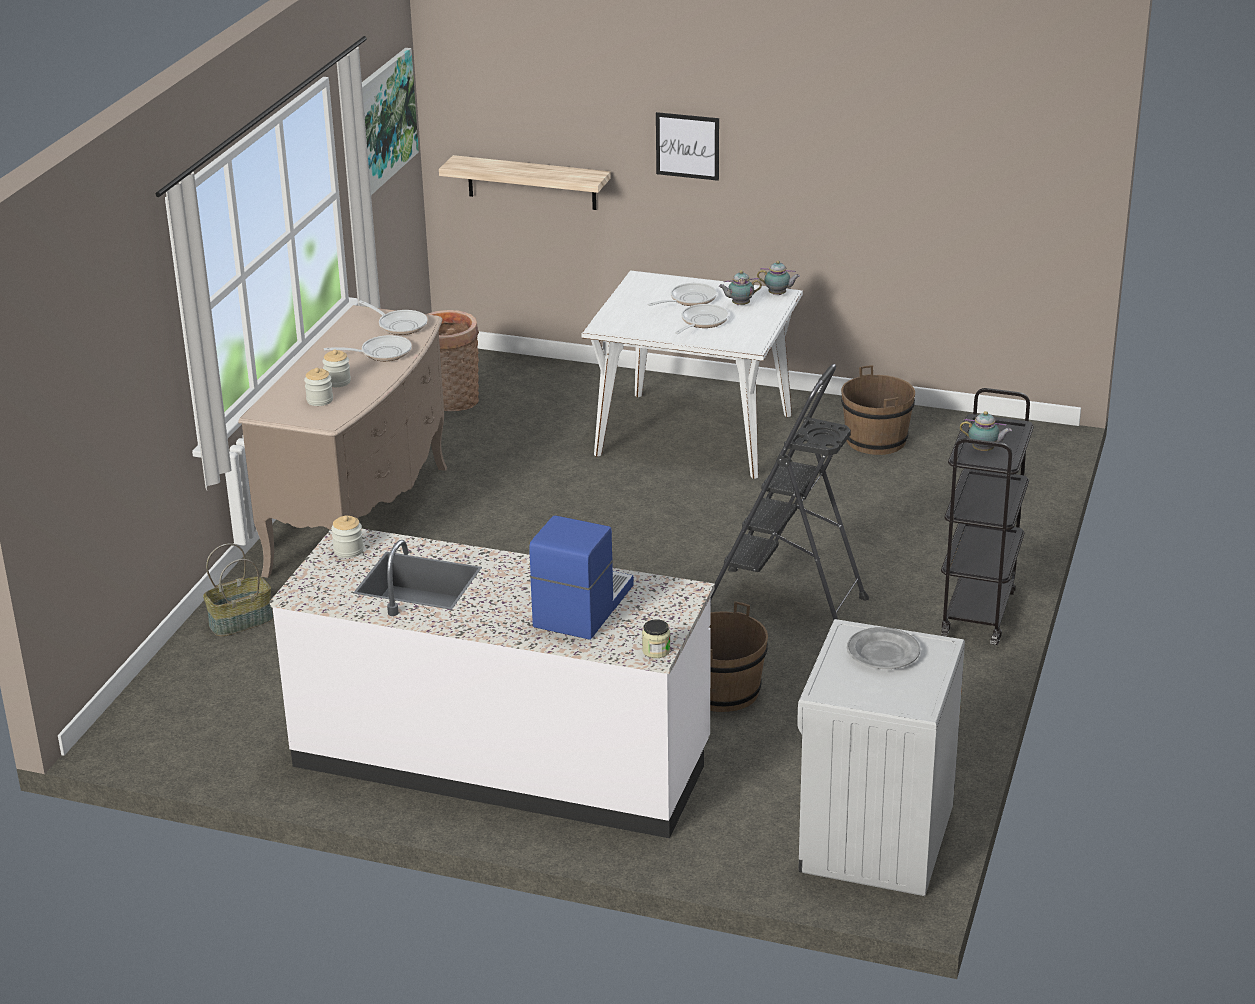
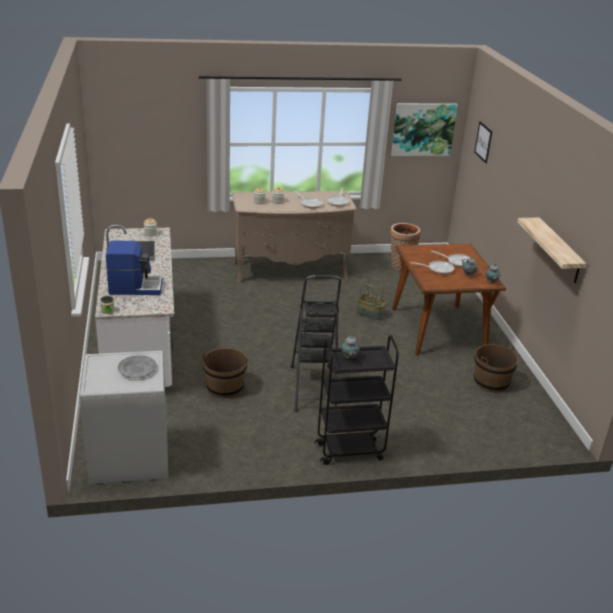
camera: 60 degrees right, 0 degrees up
basket [203,543,273,637] -> basket moved to [356,278,387,321]
shelf [439,155,611,210] -> shelf moved to [517,218,587,283]
white dining table [581,270,803,479] -> brown dining table [392,244,506,355]
picture [656,112,719,181] -> picture moved to [474,121,492,163]

